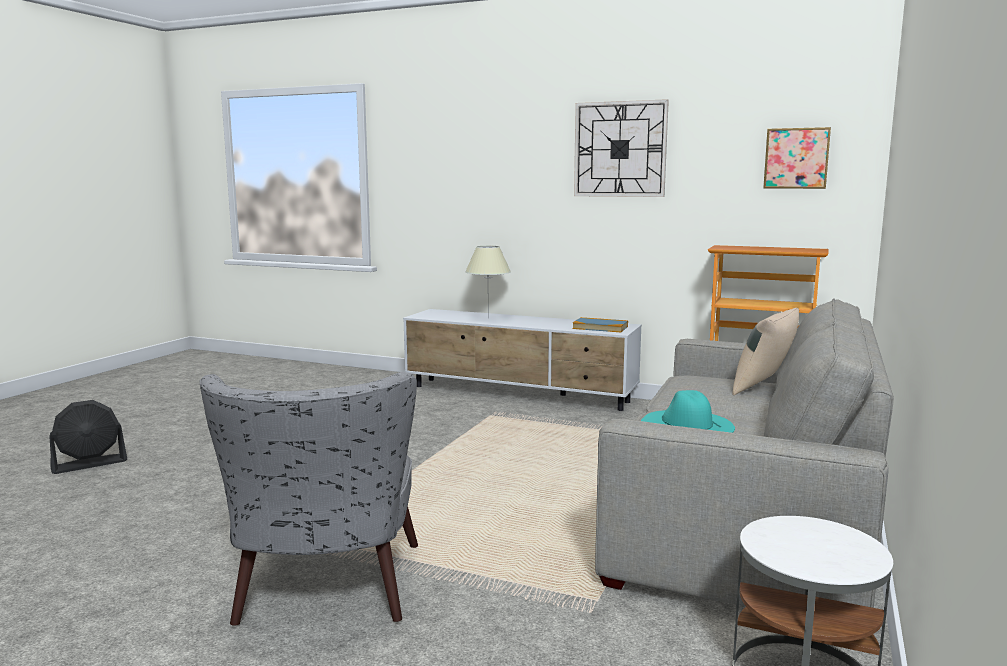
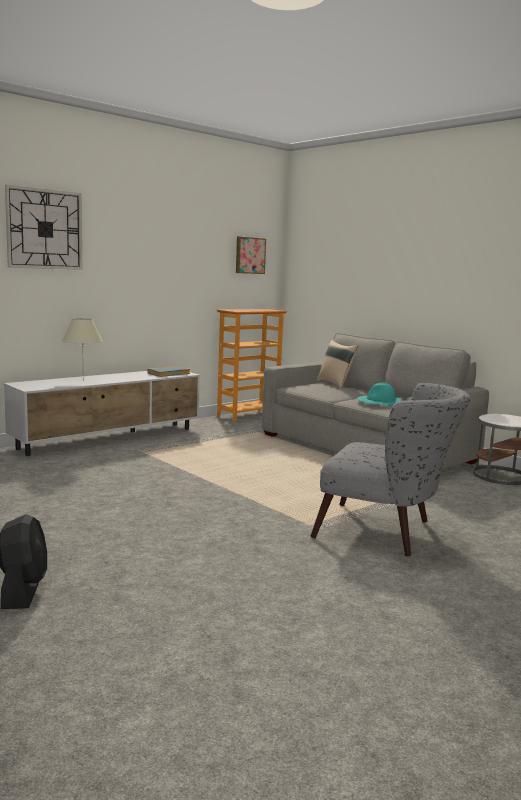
camera: 65 degrees left, 0 degrees up
wall clock [574,99,669,197] -> wall clock moved to [5,185,82,270]

